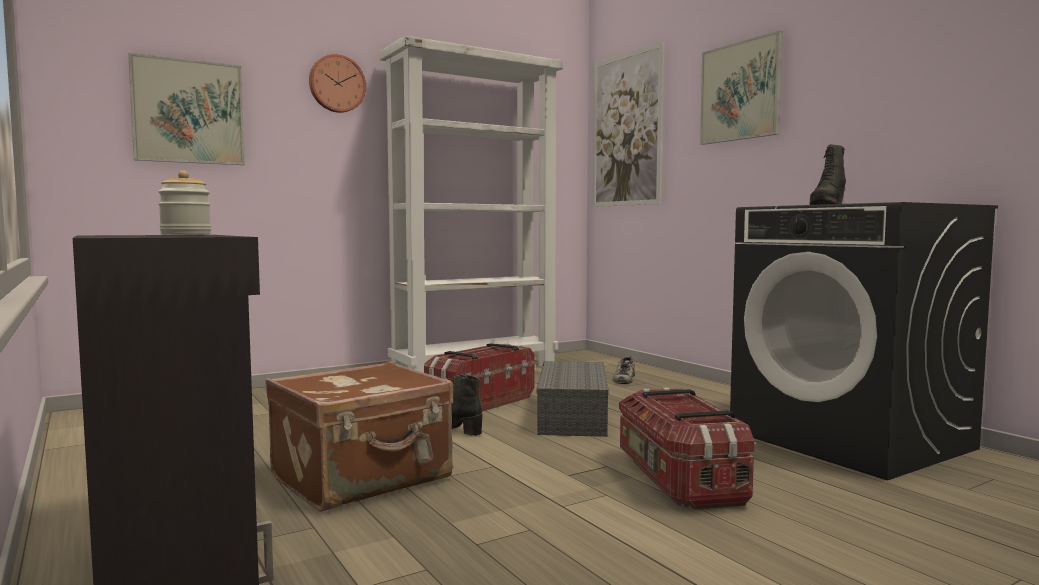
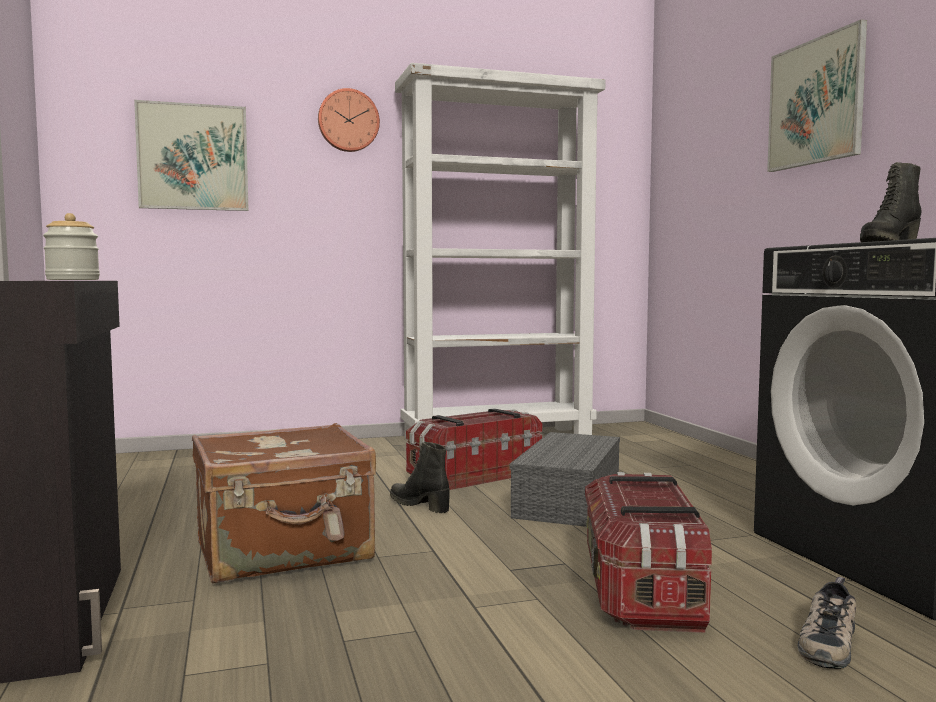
camera: 15 degrees right, 0 degrees up
picture [593,42,664,207] -> none
shoe [613,356,635,384] -> shoe moved to [797,577,856,669]

